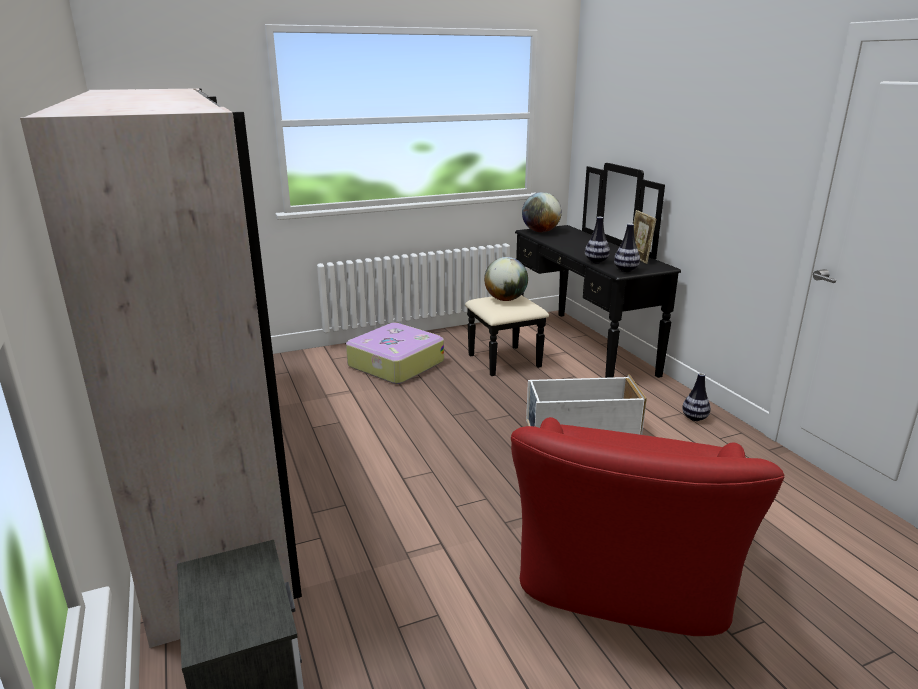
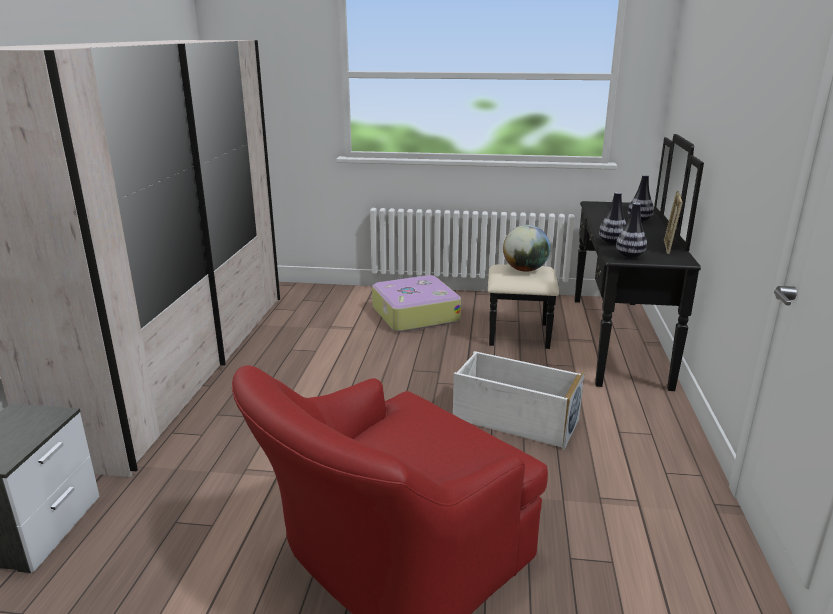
camera: 30 degrees right, 0 degrees up
globe [522,192,562,232] -> none
vase [682,373,711,421] -> vase moved to [628,175,654,222]

